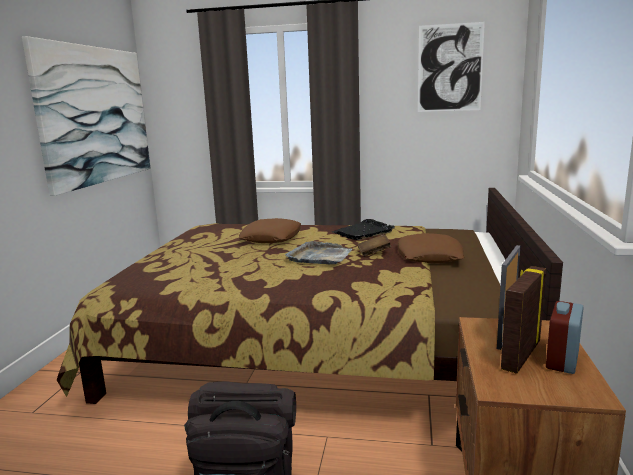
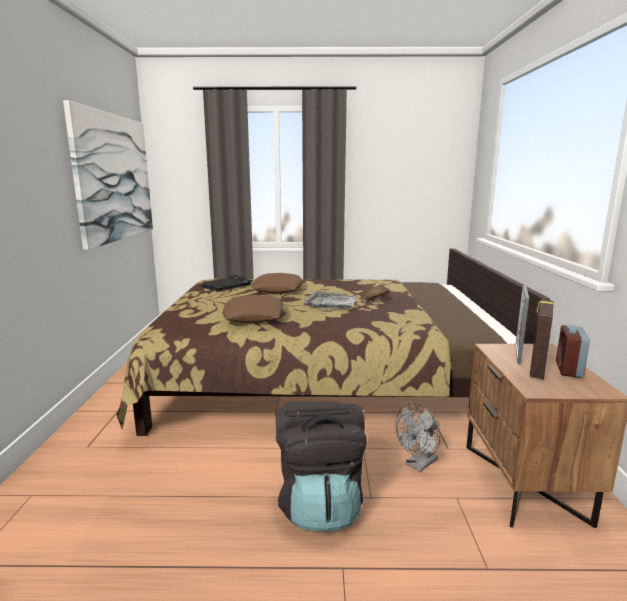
camera: 10 degrees left, 0 degrees up
black tray [332,219,395,240] -> black tray moved to [199,275,253,292]
brown pillow [398,233,464,263] -> brown pillow moved to [223,295,283,323]
picture [418,22,485,112] -> none
none -> grey fan [395,403,441,472]

